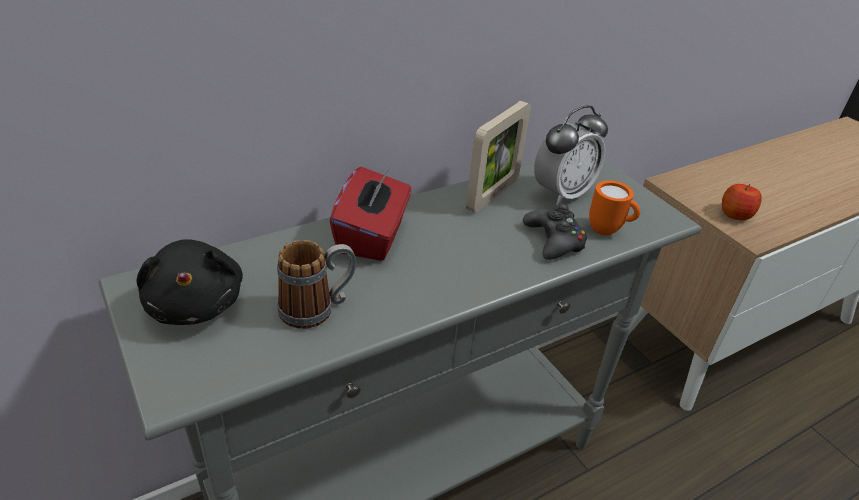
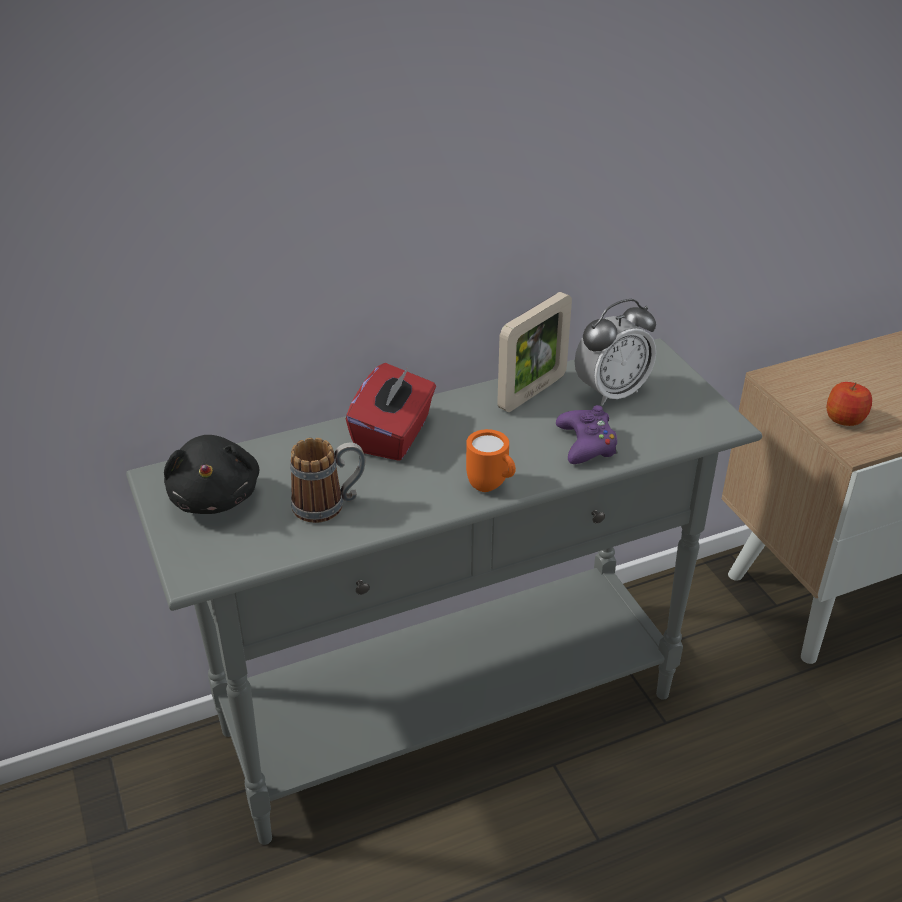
camera: 10 degrees right, 0 degrees up
black game controller [523,204,587,260] -> purple game controller [556,405,617,464]
orange mug [589,180,640,235] -> orange mug moved to [466,429,516,492]

